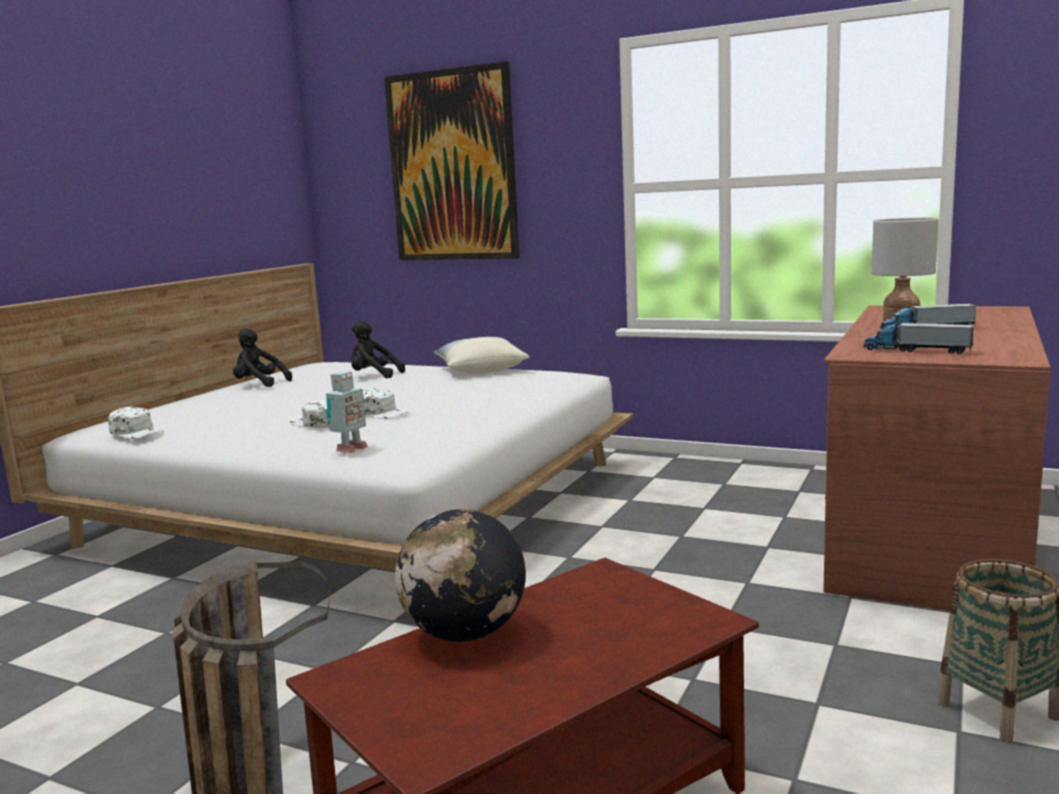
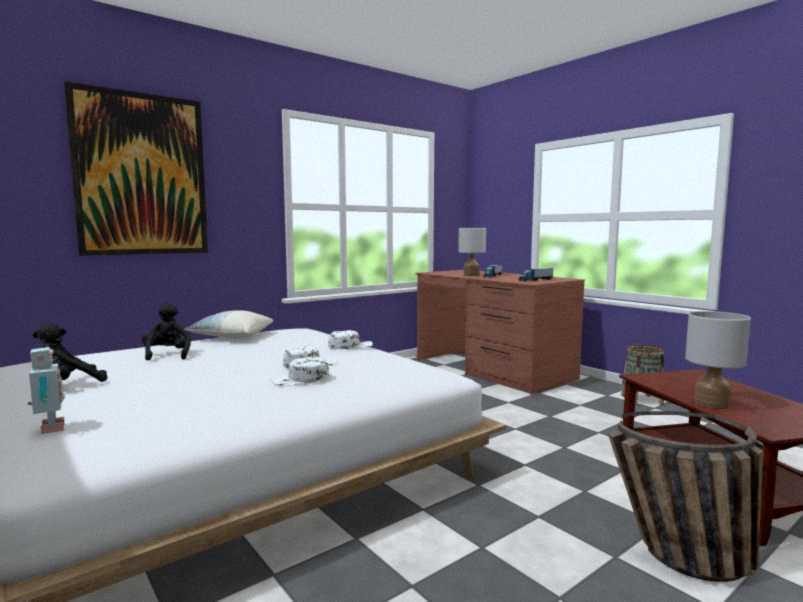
camera: 65 degrees left, 5 degrees down
white cap [108,407,164,439] -> white cap moved to [328,330,373,349]
toy robot [326,371,368,454] -> toy robot moved to [28,347,65,434]
black plush toy [351,321,405,378] -> black plush toy turned 120 degrees clockwise [142,303,191,360]
globe [395,509,526,642] -> grey table lamp [685,311,751,409]

